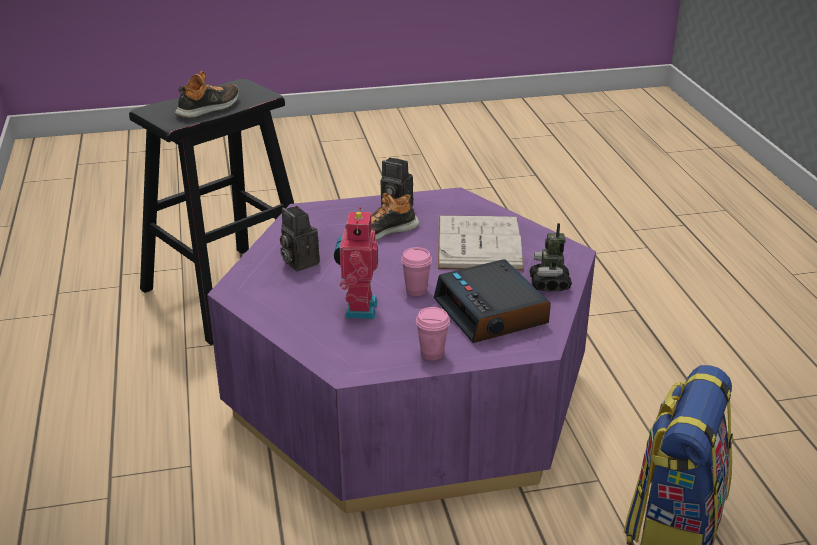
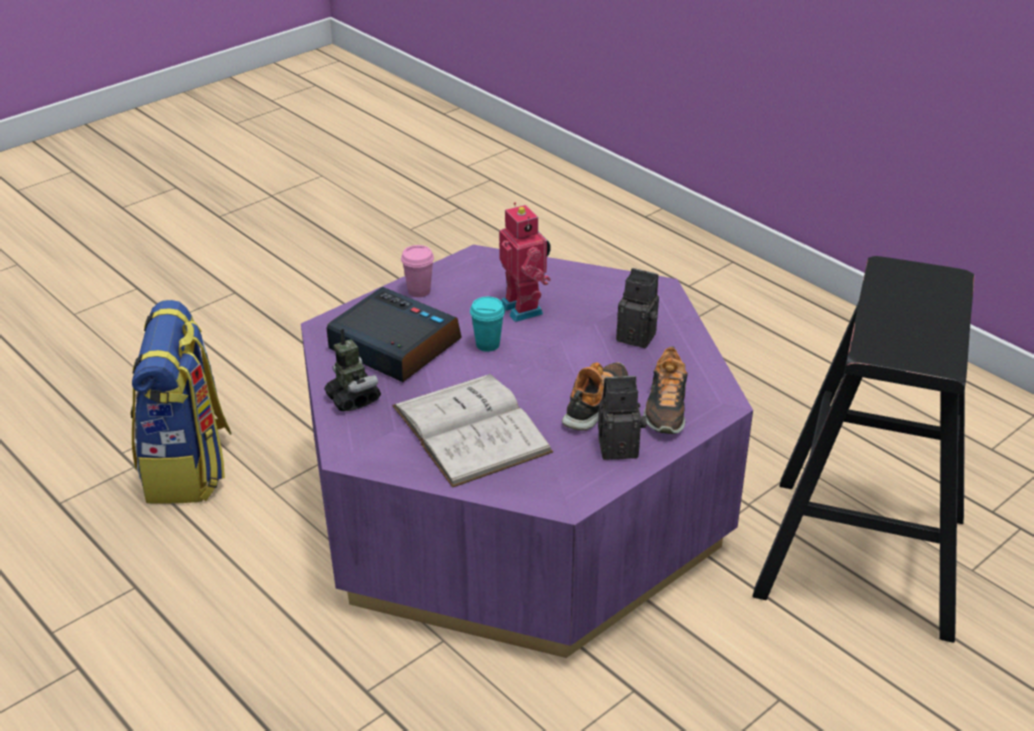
camera: 150 degrees right, 5 degrees up
shoe [175,71,239,118] -> shoe moved to [643,346,688,434]
pink cup [401,247,432,296] -> turquoise cup [470,297,505,352]

